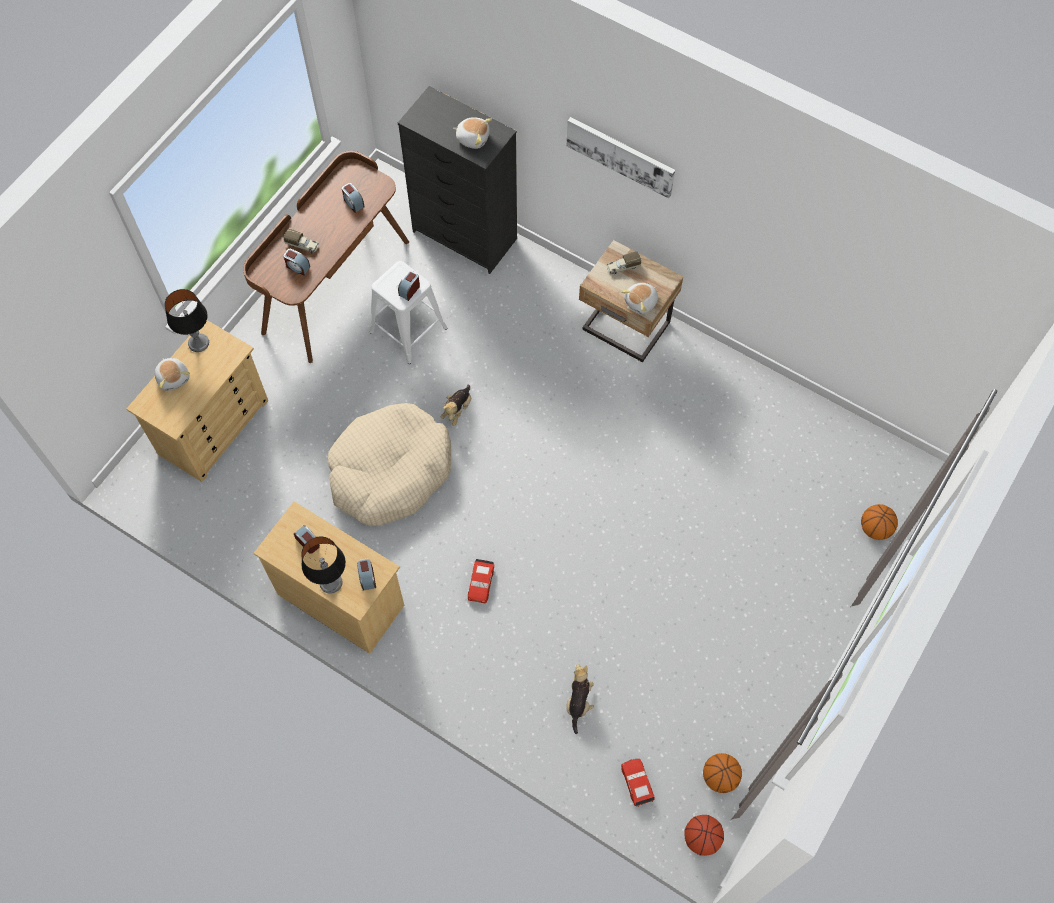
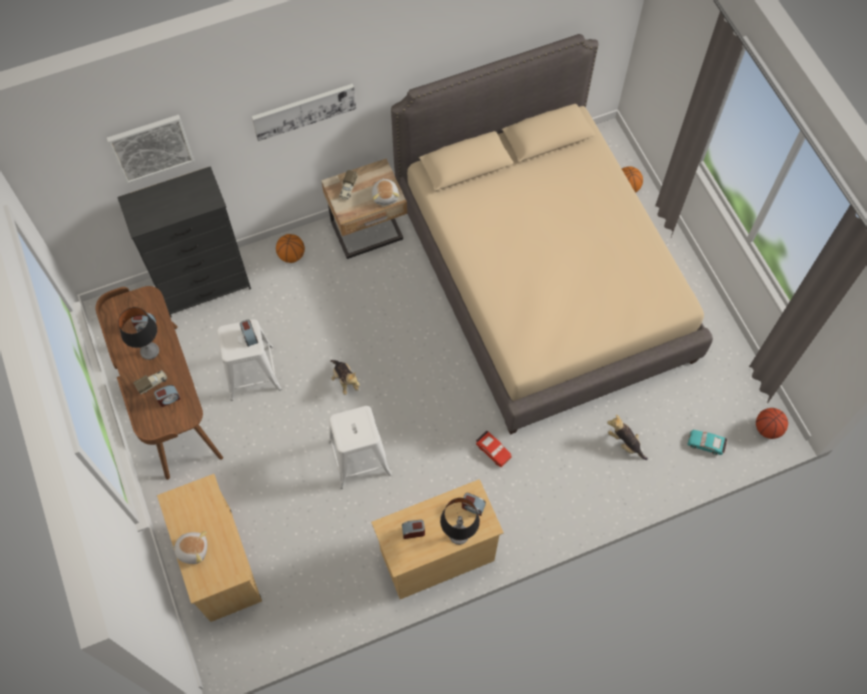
camera: 55 degrees left, 0 degrees up
table lamp [164,289,209,352] -> table lamp moved to [118,307,159,360]
beige dog bed [328,403,451,526] -> white stool [328,406,392,489]
plush toy [453,117,492,149] -> none
red toy car [621,759,655,806] -> turquoise toy car [687,430,727,455]
basketball [703,753,742,793] -> basketball moved to [276,234,305,263]
none -> picture [107,115,195,184]
none -> beige bed [391,34,713,435]

